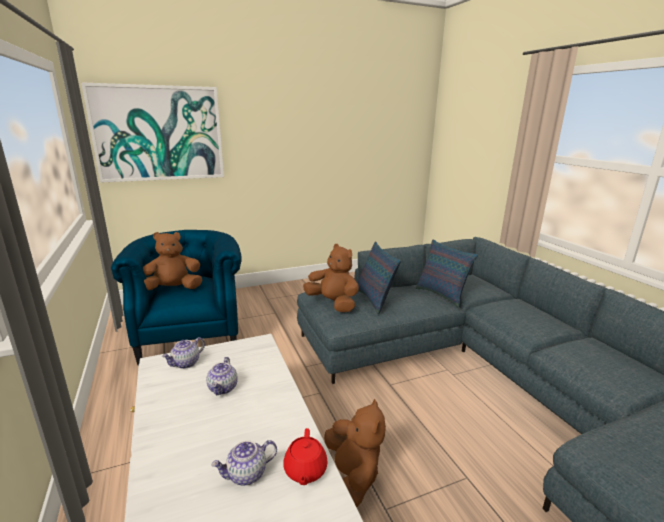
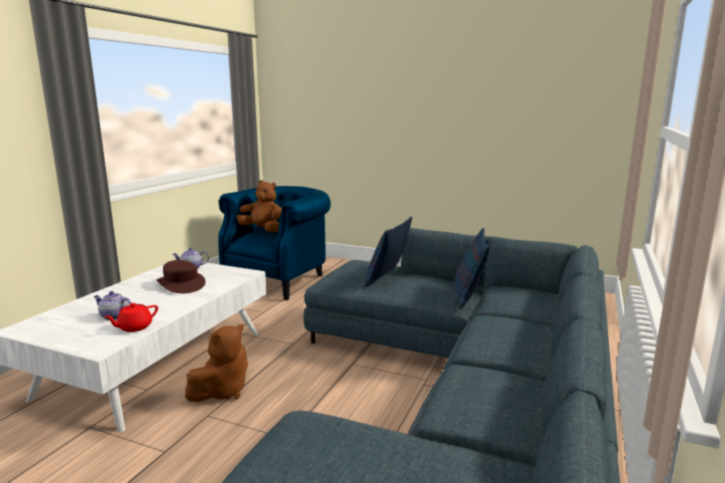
camera: 45 degrees right, 5 degrees down
picture [81,82,224,183] -> none
teapot [207,357,238,395] -> brown hat [156,260,205,293]
brown plush toy [303,244,359,312] -> none

